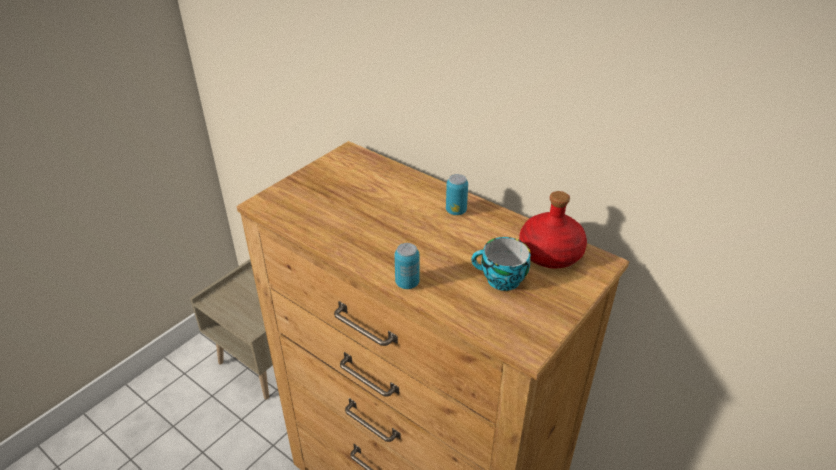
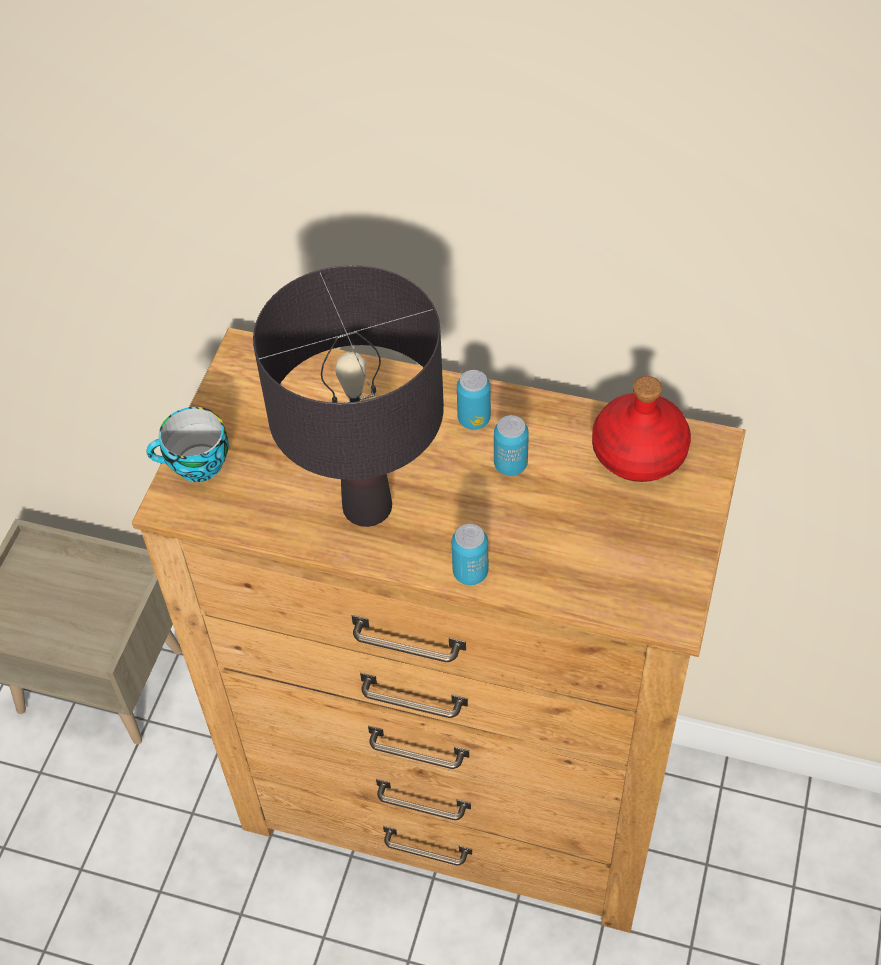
camera: 20 degrees left, 15 degrees up
cup [471,237,531,291] -> cup moved to [146,407,229,482]
none -> black table lamp [253,265,444,527]
none -> can [494,415,529,476]

